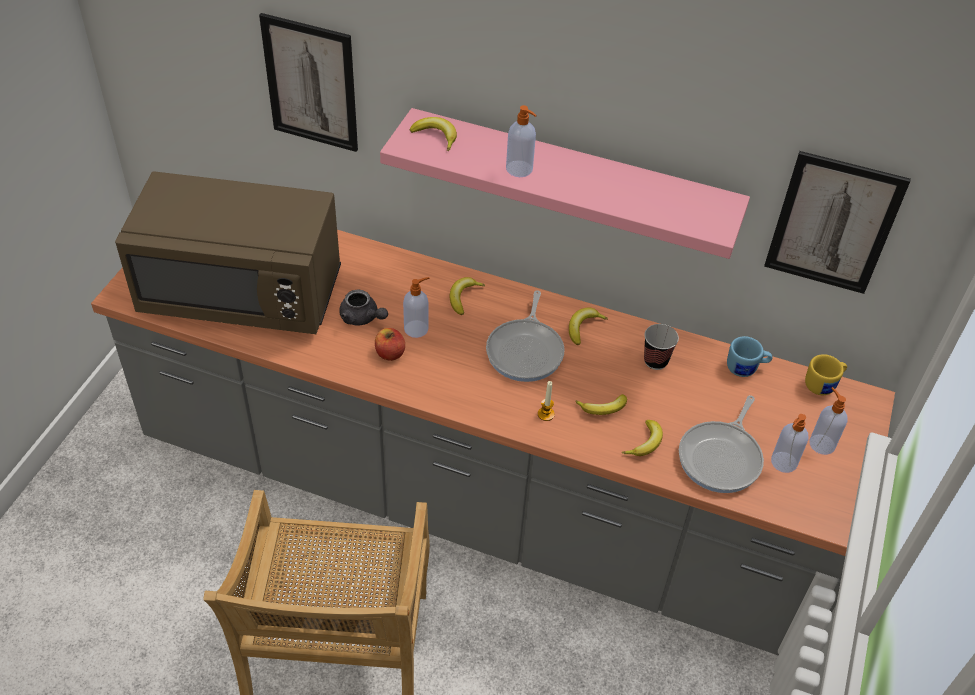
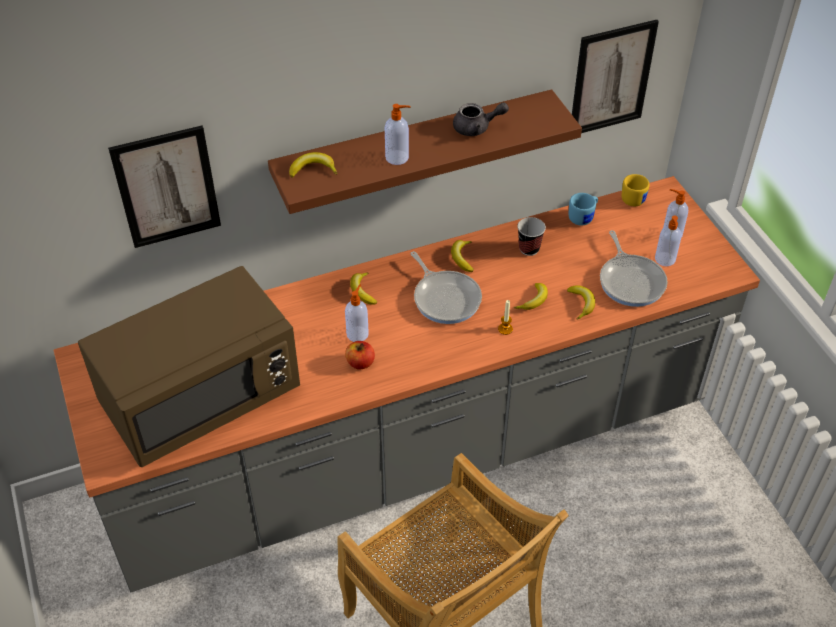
camera: 40 degrees left, 0 degrees up
grey teapot [339,289,388,326] -> grey teapot moved to [453,102,509,136]
pink shelf [380,108,750,259] -> brown shelf [268,89,582,214]

